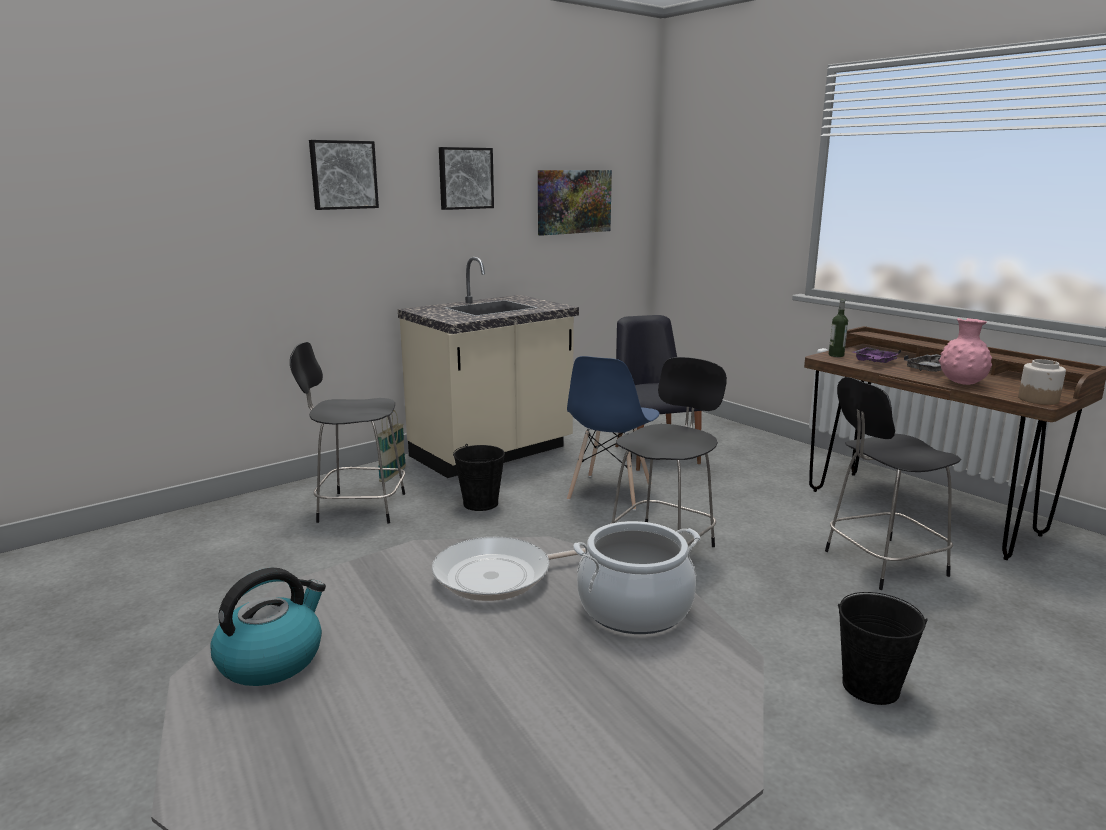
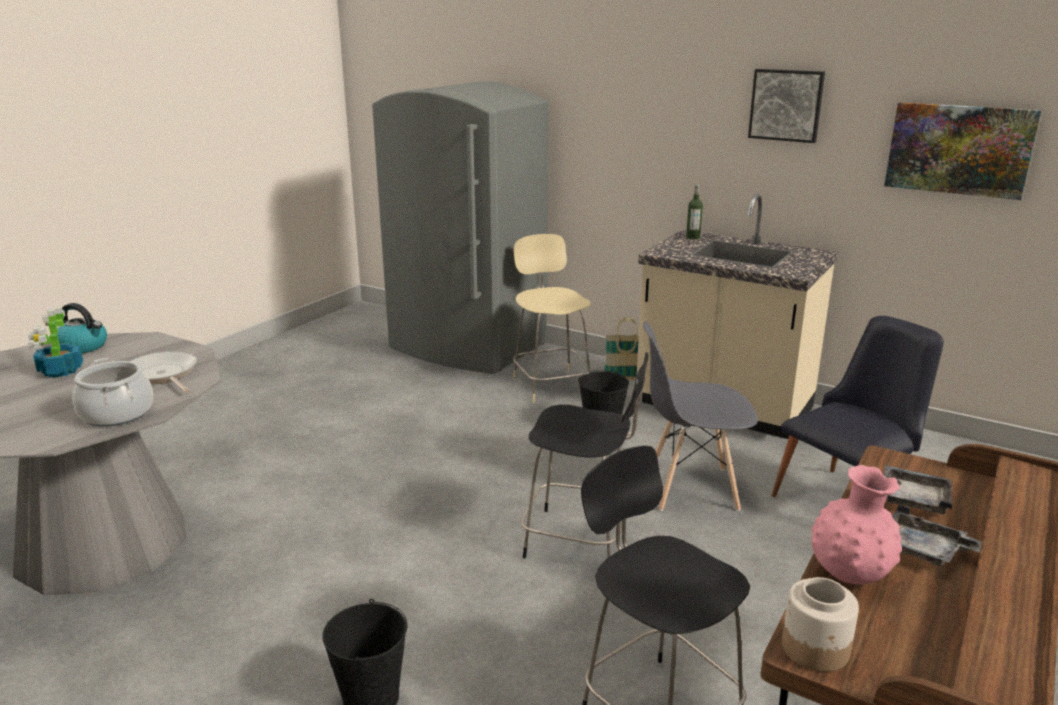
camera: 70 degrees right, 5 degrees up
black stool [290,342,405,524] -> beige stool [513,234,591,402]
picture [309,140,379,210] -> none
blue chair [567,356,659,510] -> grey chair [643,321,758,511]
bottle [829,299,848,357] -> bottle moved to [686,184,703,239]
purple tray [853,347,901,363] -> grey tray [884,465,952,515]
none -> potted plant [28,307,83,378]
none -> grey fridge [372,81,549,374]

